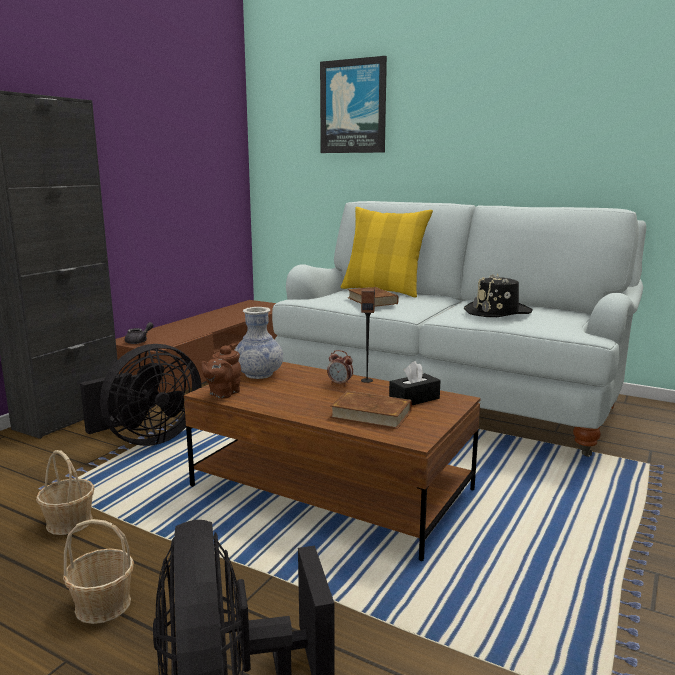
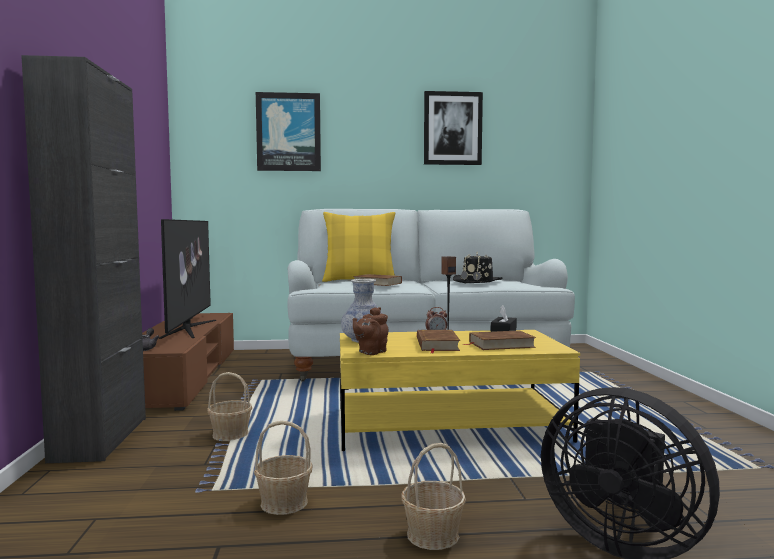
camera: 35 degrees left, 10 degrees down
black fan [80,344,202,446] -> basket [207,372,252,441]
brown coffee table [184,362,480,561] -> yellow coffee table [340,330,580,451]
brown teapot [201,344,241,399] -> brown teapot turned 45 degrees clockwise [352,307,388,355]
none -> television [159,219,216,339]
none -> brown book [417,330,460,353]
none -> picture [424,91,483,165]

